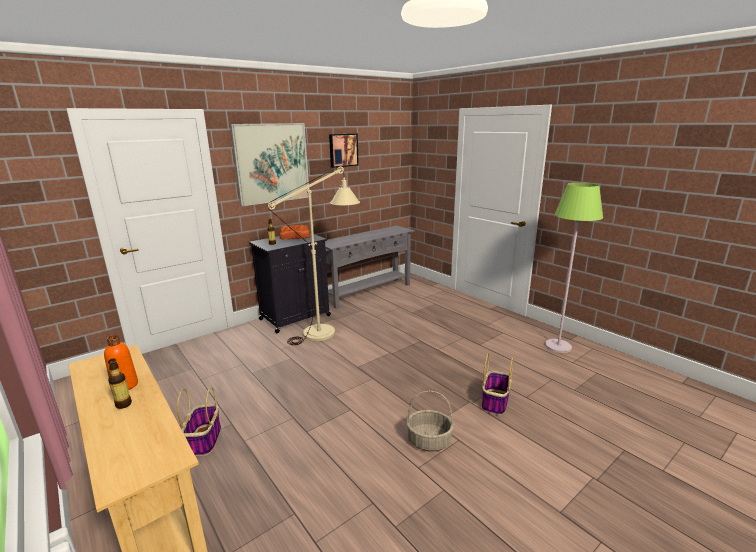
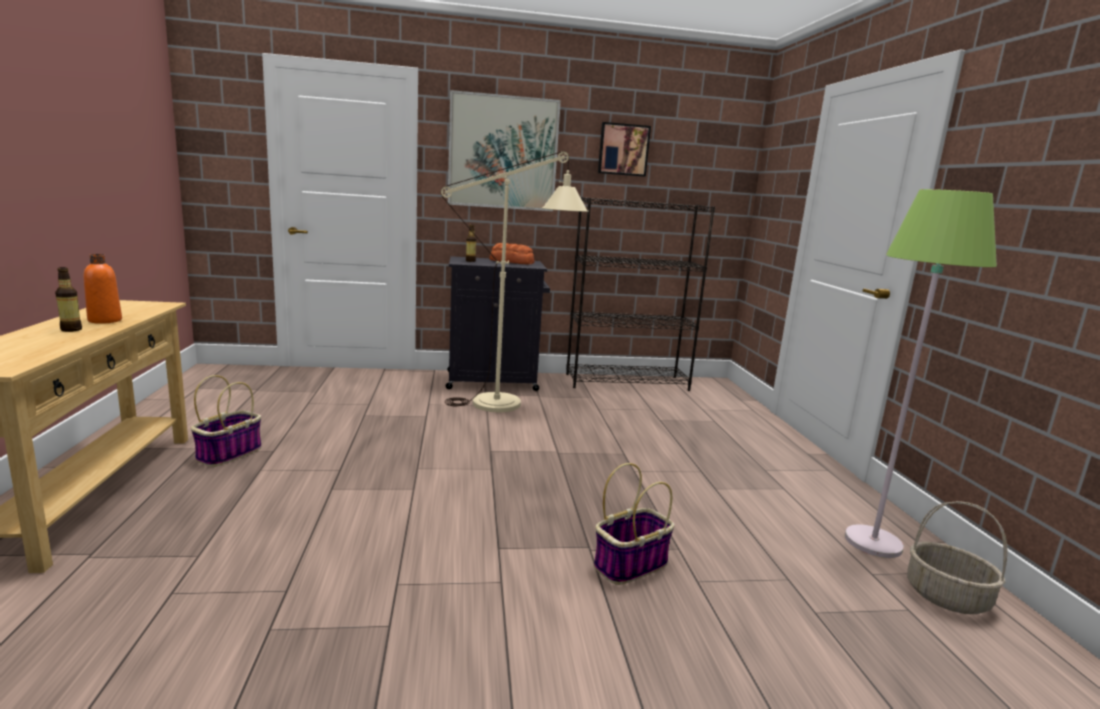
camera: 30 degrees right, 5 degrees down
grey console table [325,225,415,309] -> black bookcase [566,197,715,391]
basket [406,391,454,451] -> basket moved to [907,501,1007,614]

